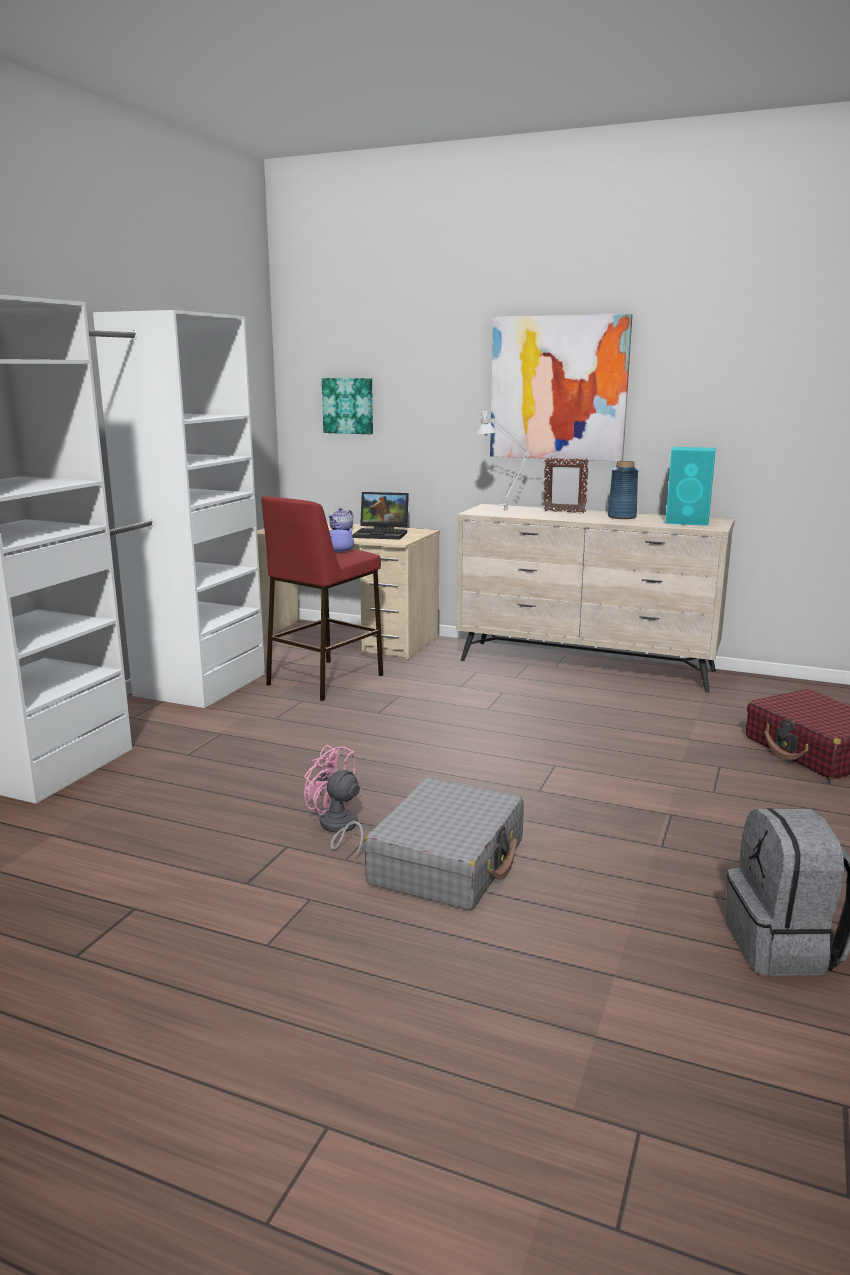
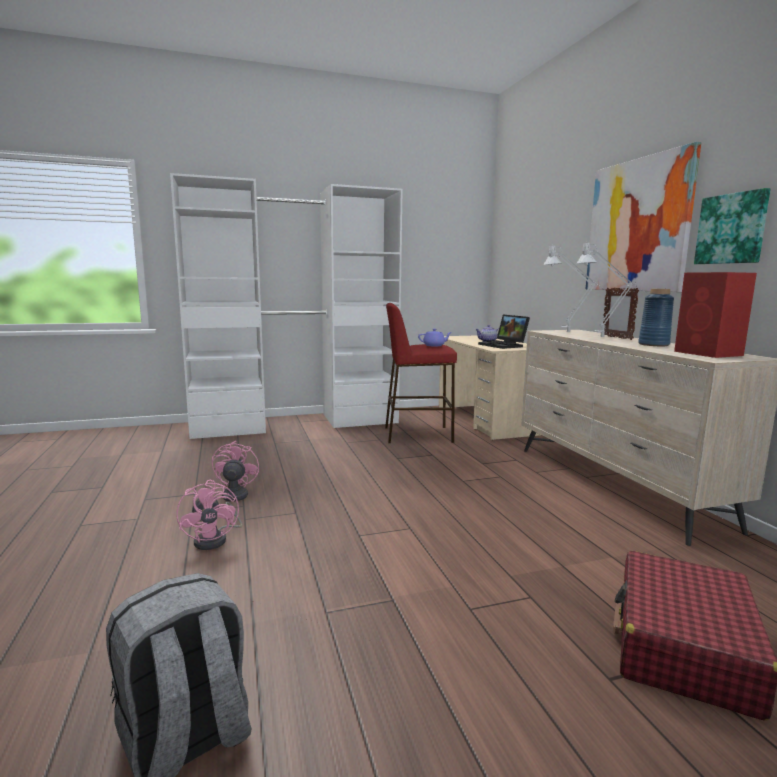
camera: 50 degrees right, 5 degrees down
picture [322,378,373,434] -> picture moved to [694,188,771,264]
grey suitcase [364,778,524,911] -> pink fan [176,480,242,550]
turquoise speaker [665,447,716,526] -> red speaker [674,272,757,358]
none -> grey table lamp [576,241,648,337]

